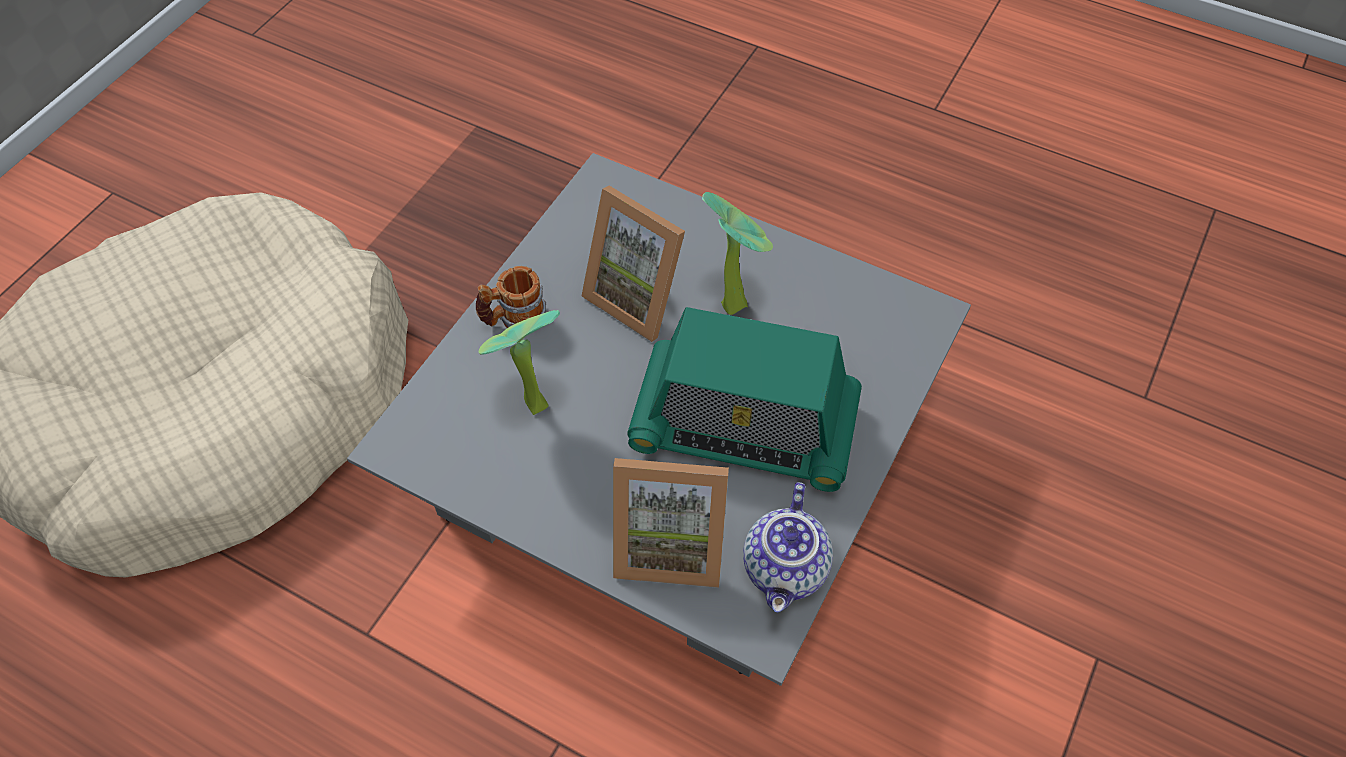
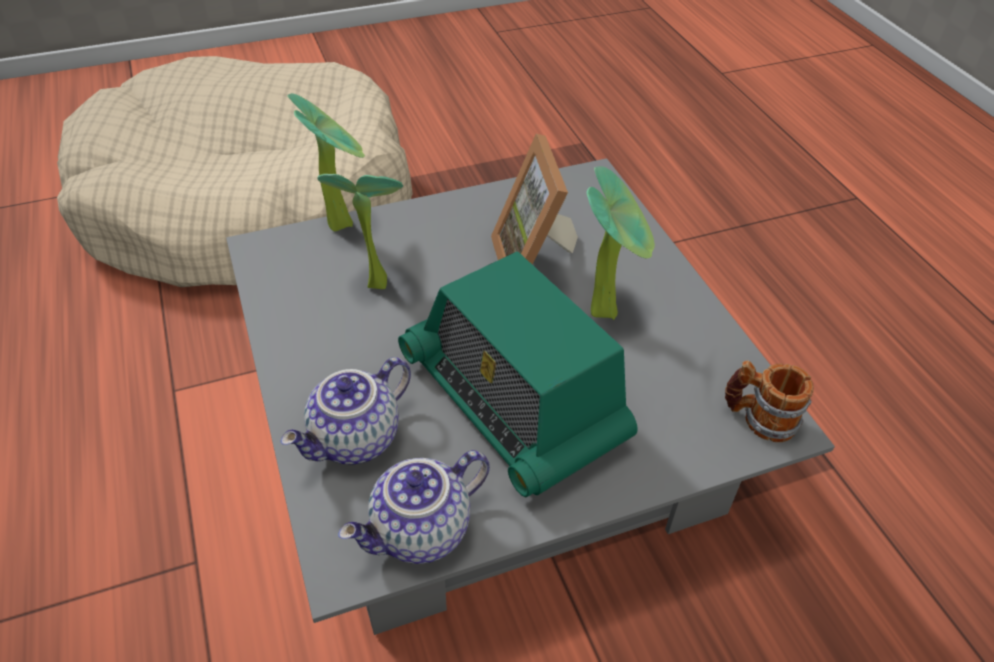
camera: 40 degrees right, 10 degrees down
mug [476,266,546,328] -> mug moved to [725,361,814,442]
picture frame [613,458,729,588] -> teapot [281,357,411,465]
none -> potted plant [287,93,365,231]

